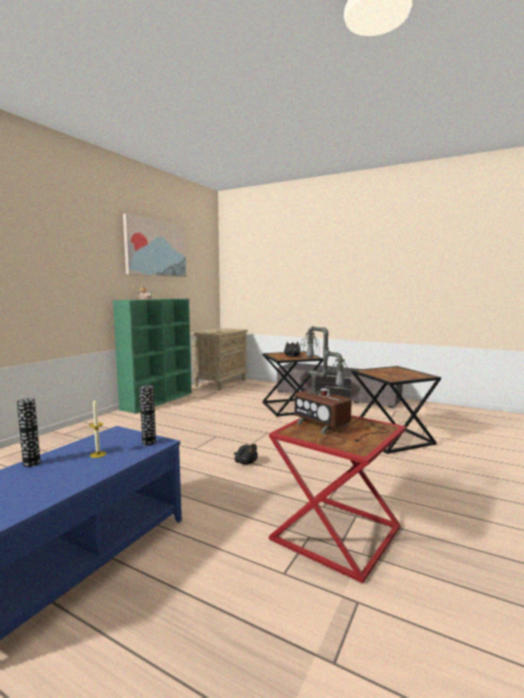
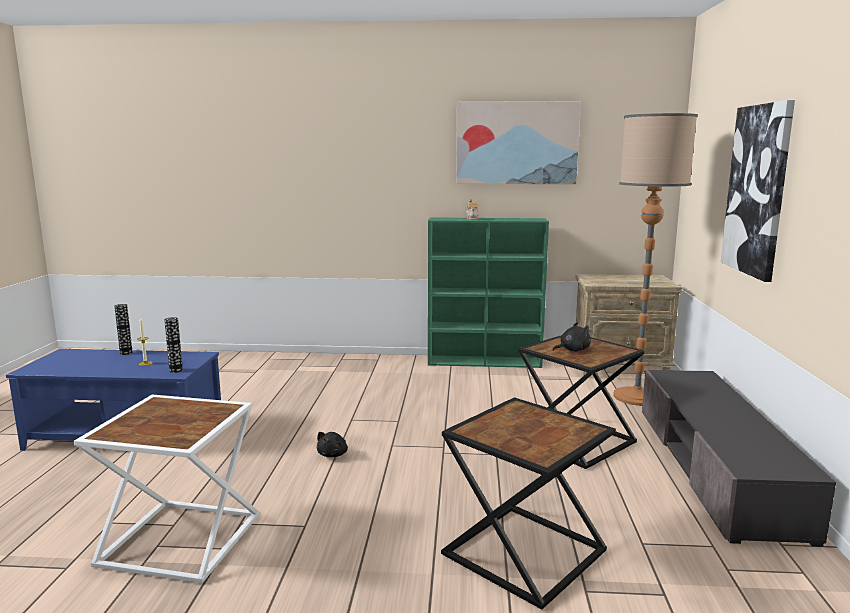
camera: 65 degrees right, 5 degrees up
red side table [269,415,406,583] -> white side table [74,394,259,583]
table lamp [295,326,388,442] -> none
none -> floor lamp [613,113,698,406]
none -> picture [721,100,795,282]

